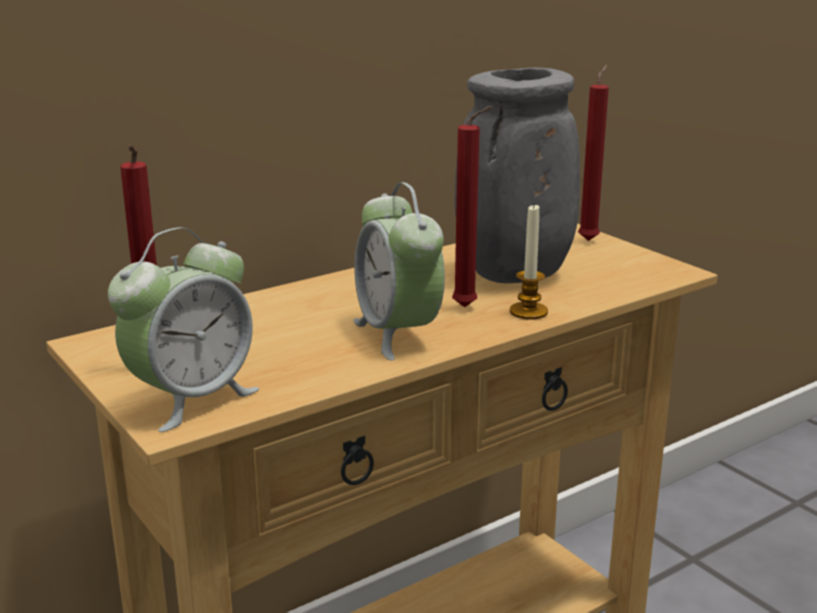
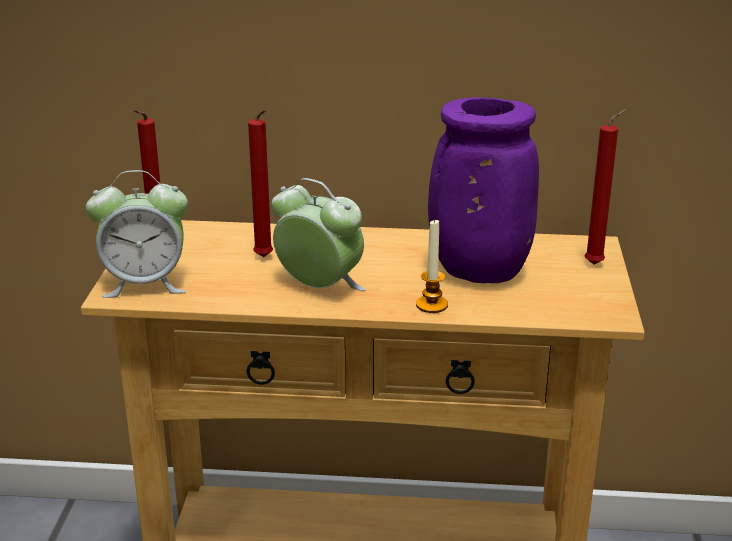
camera: 40 degrees right, 5 degrees up
alarm clock [353,182,445,360] -> alarm clock turned 105 degrees clockwise [271,178,366,291]
red candle [452,106,492,307] -> red candle moved to [248,110,273,257]
grey vase [455,68,580,283] -> purple vase [428,97,539,283]

